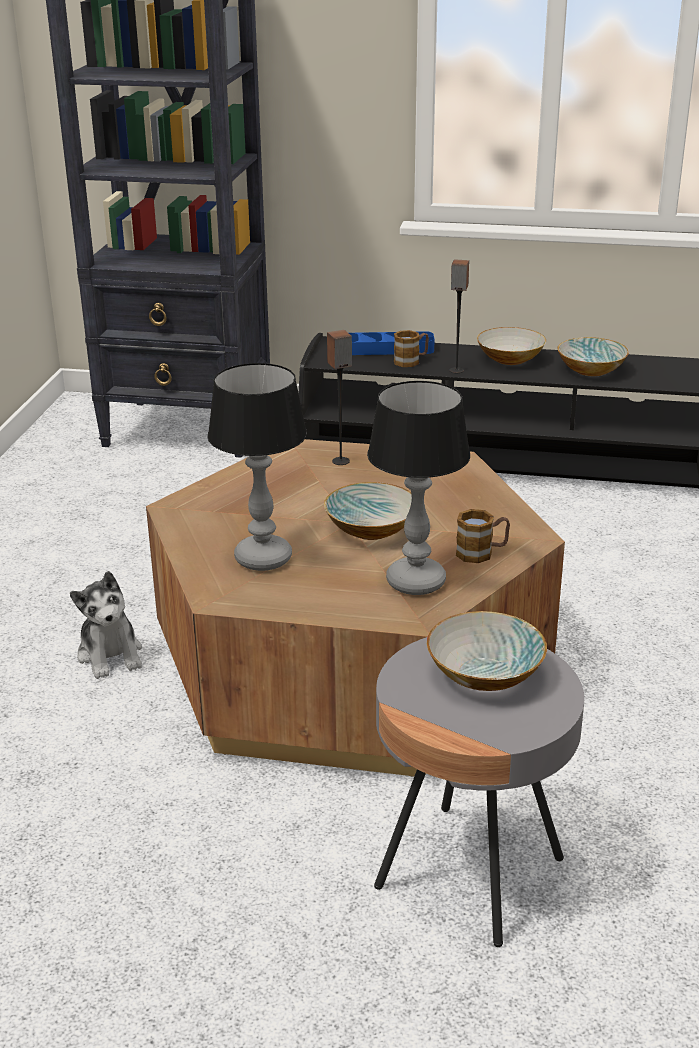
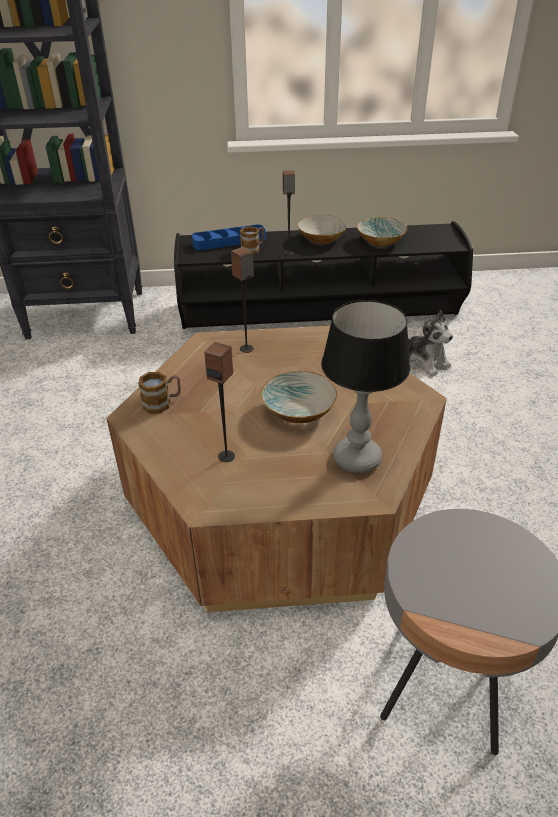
camera: 15 degrees left, 10 degrees up
plush toy [70,571,142,679] -> plush toy moved to [408,310,453,376]
table lamp [208,363,307,571] -> speaker [204,342,235,462]
bowl [427,611,547,691] -> none
mug [456,509,510,563] -> mug moved to [138,372,181,414]

